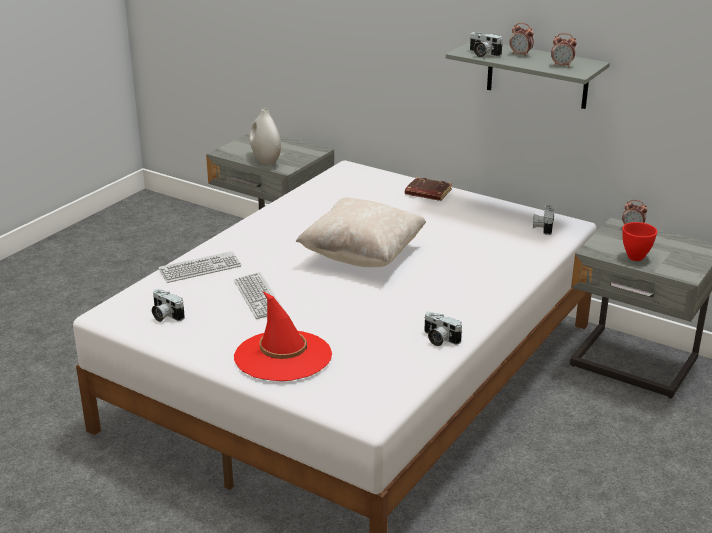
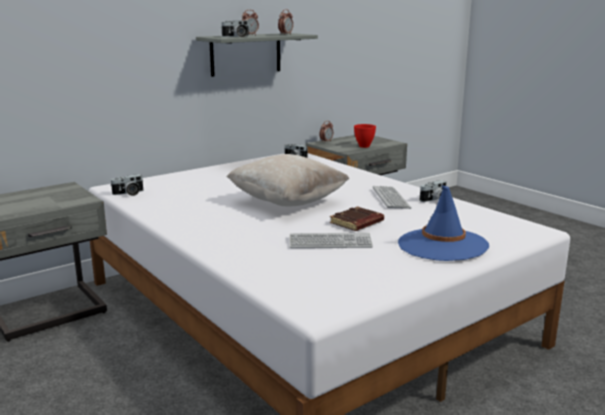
camera: 70 degrees left, 10 degrees down
camera [152,289,185,322] -> camera moved to [110,174,144,196]
keyboard [158,251,242,283] -> keyboard moved to [373,186,411,209]
red hat [234,291,332,381] -> blue hat [398,185,489,261]
white vase [249,109,281,165] -> none
brown book [405,177,452,201] -> brown book moved to [330,206,384,231]

